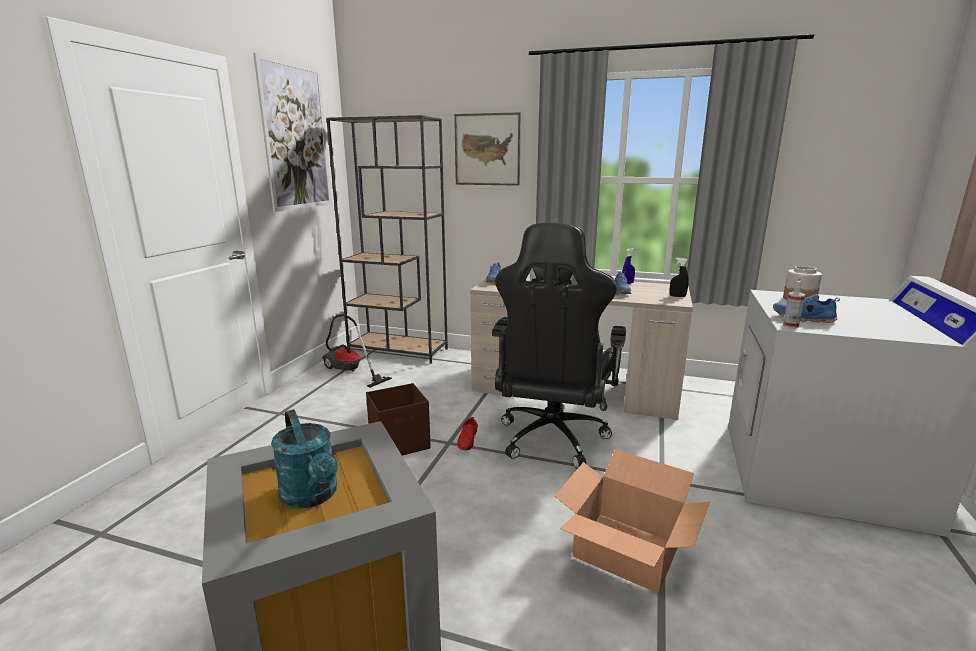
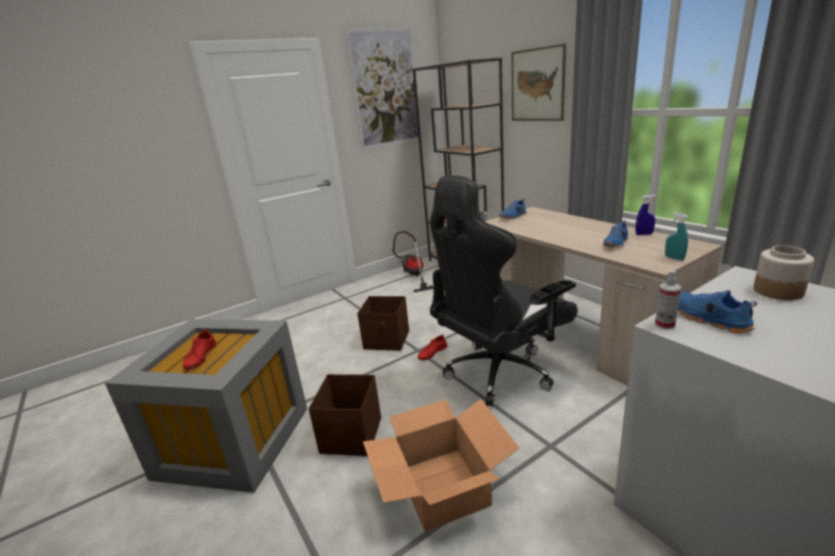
camera: 40 degrees right, 5 degrees up
turquoise watering can [271,409,338,508] -> red shoe [183,329,216,370]
black spray bottle [670,258,689,297] -> turquoise spray bottle [665,213,688,260]
none -> brown storage box [309,374,381,456]

